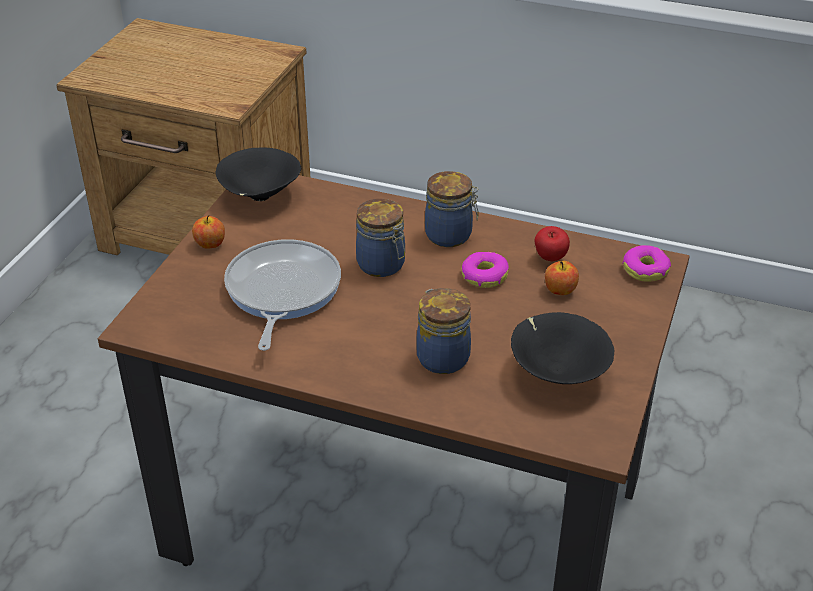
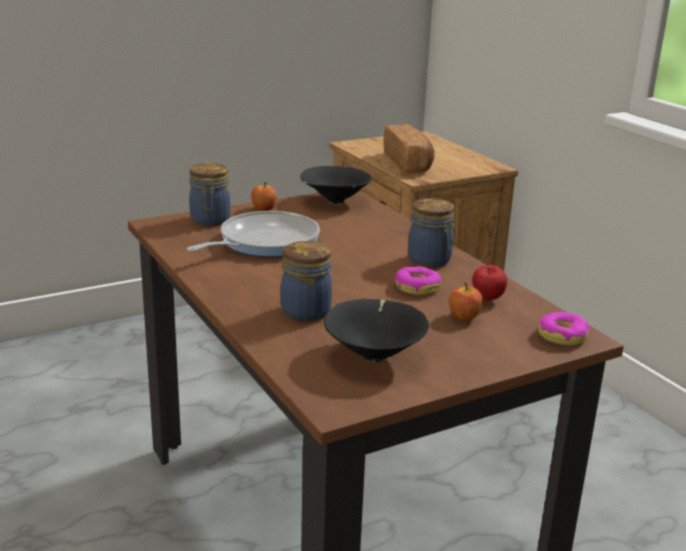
camera: 40 degrees right, 15 degrees down
jar [356,199,405,277] -> jar moved to [189,163,231,226]
none -> bread [383,124,435,173]

